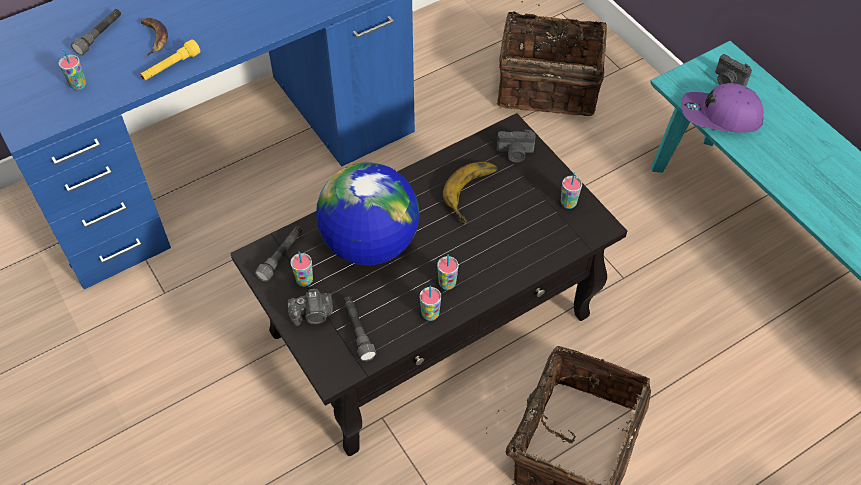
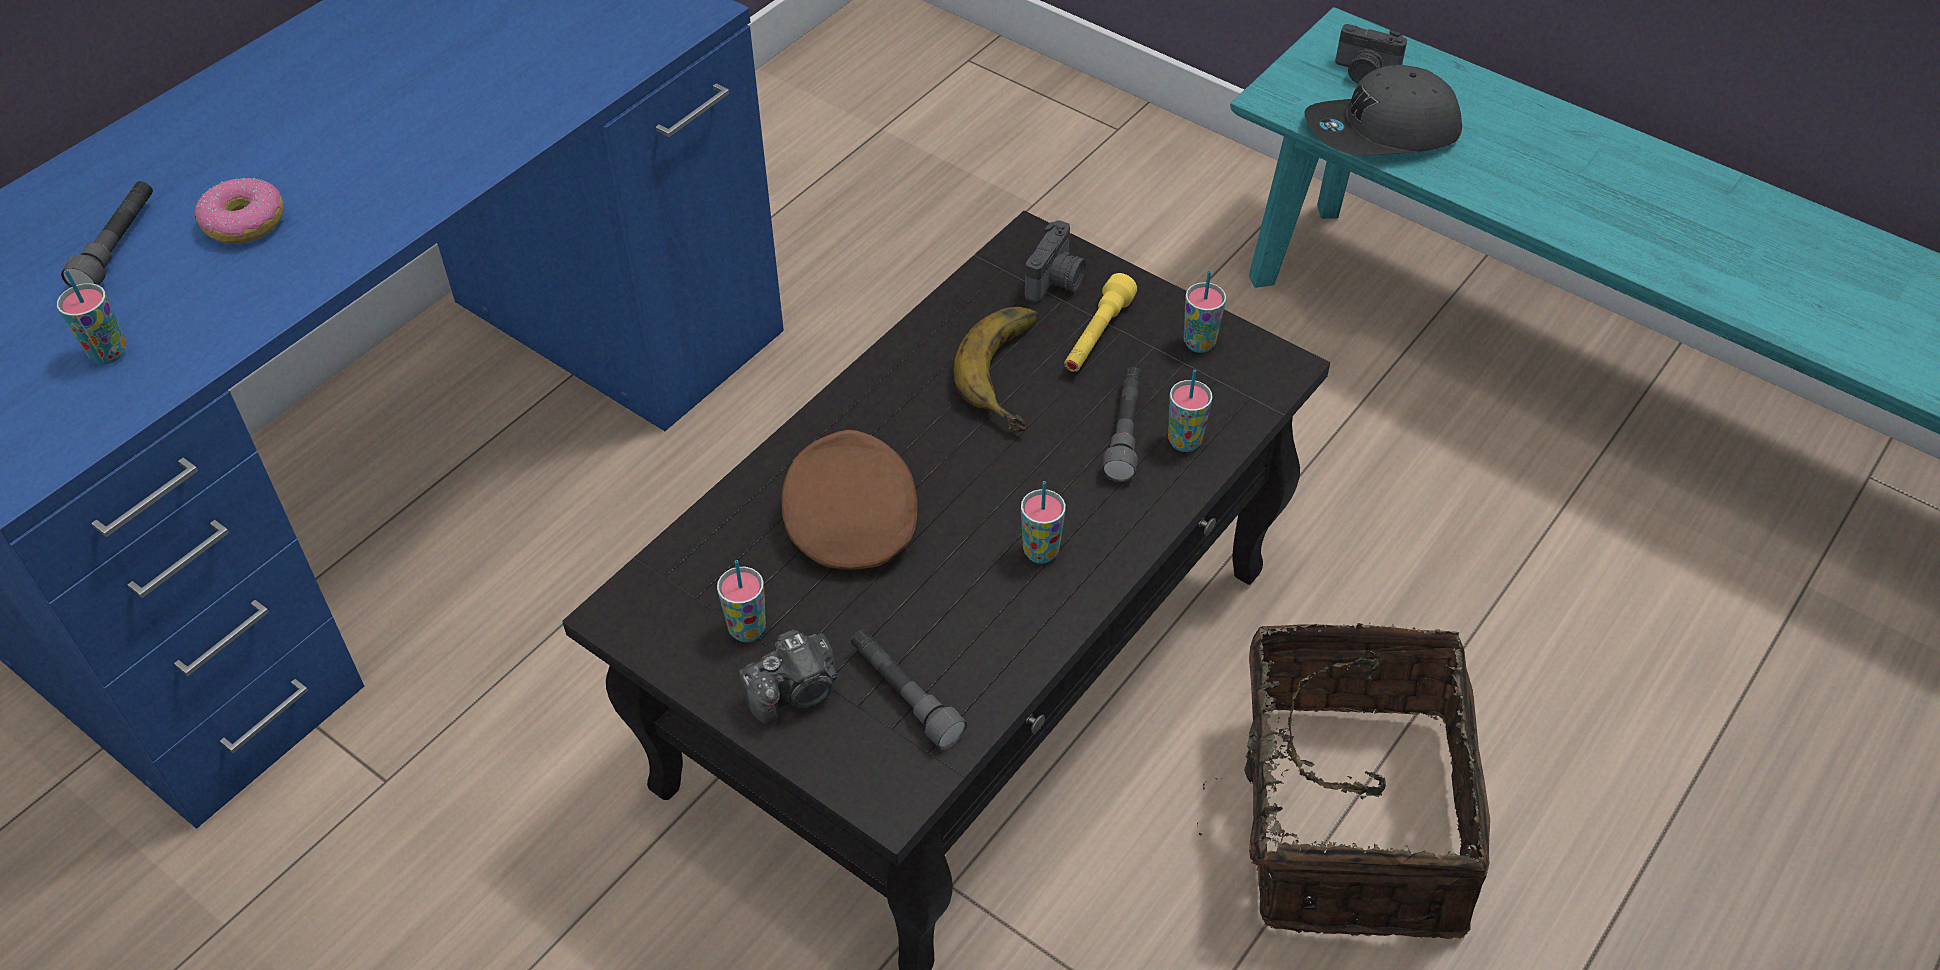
camera: 20 degrees left, 5 degrees down
yellow flashlight [140,39,201,81] -> yellow flashlight moved to [1064,273,1137,372]
banana [141,18,168,57] -> donut [194,178,284,244]
grey flashlight [255,226,302,282] -> grey flashlight moved to [1102,367,1142,482]
globe [316,162,419,265] -> brown cap [782,430,918,570]
cup [420,286,441,321] -> cup moved to [1168,370,1213,452]
basket [497,1,607,116] -> none
camera [497,129,536,163] -> camera turned 45 degrees counterclockwise [1025,220,1086,303]
purple cap [681,83,764,133] -> grey cap [1304,65,1462,155]

